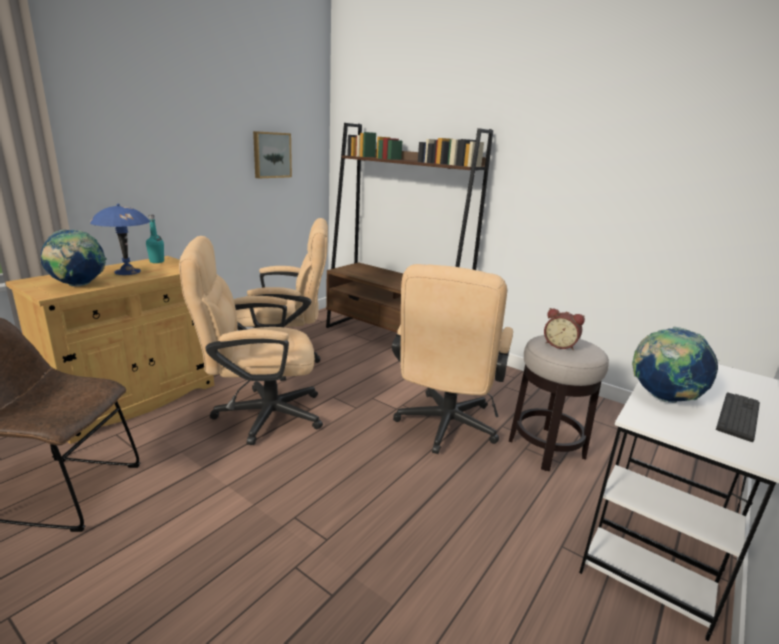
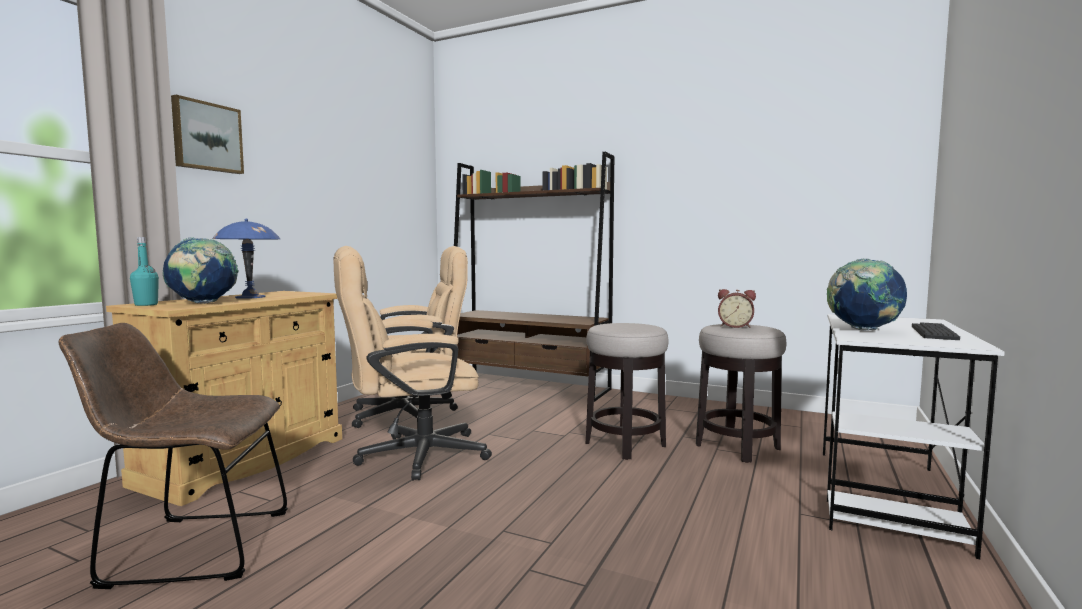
camera: 10 degrees left, 15 degrees down
turquoise bottle [146,215,164,263] -> turquoise bottle moved to [130,237,159,306]
picture [253,131,292,178] -> picture moved to [171,95,244,174]
beige office chair [392,264,513,454] -> stool [586,323,669,460]

